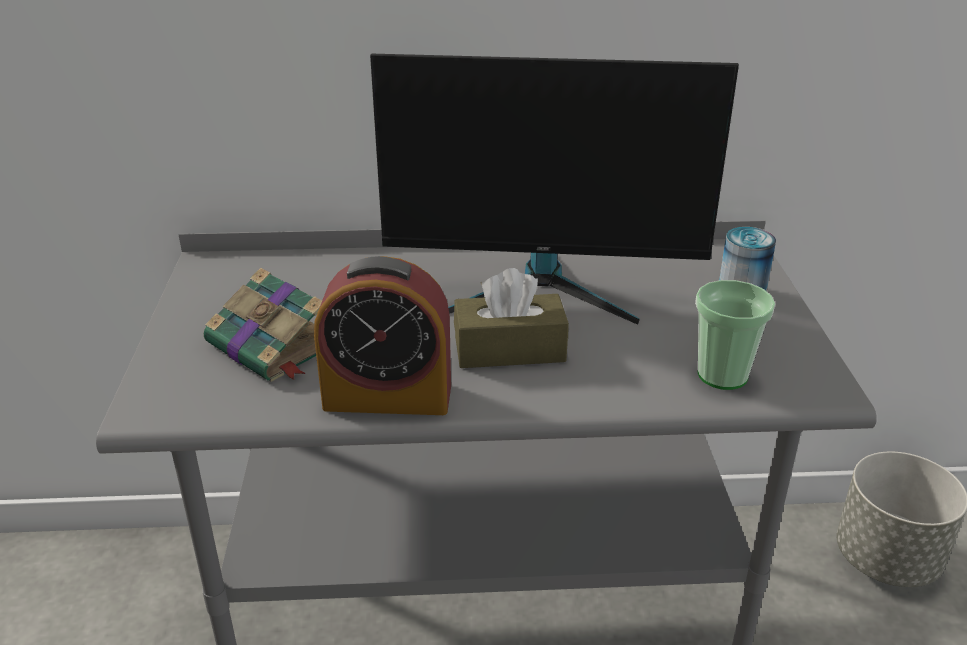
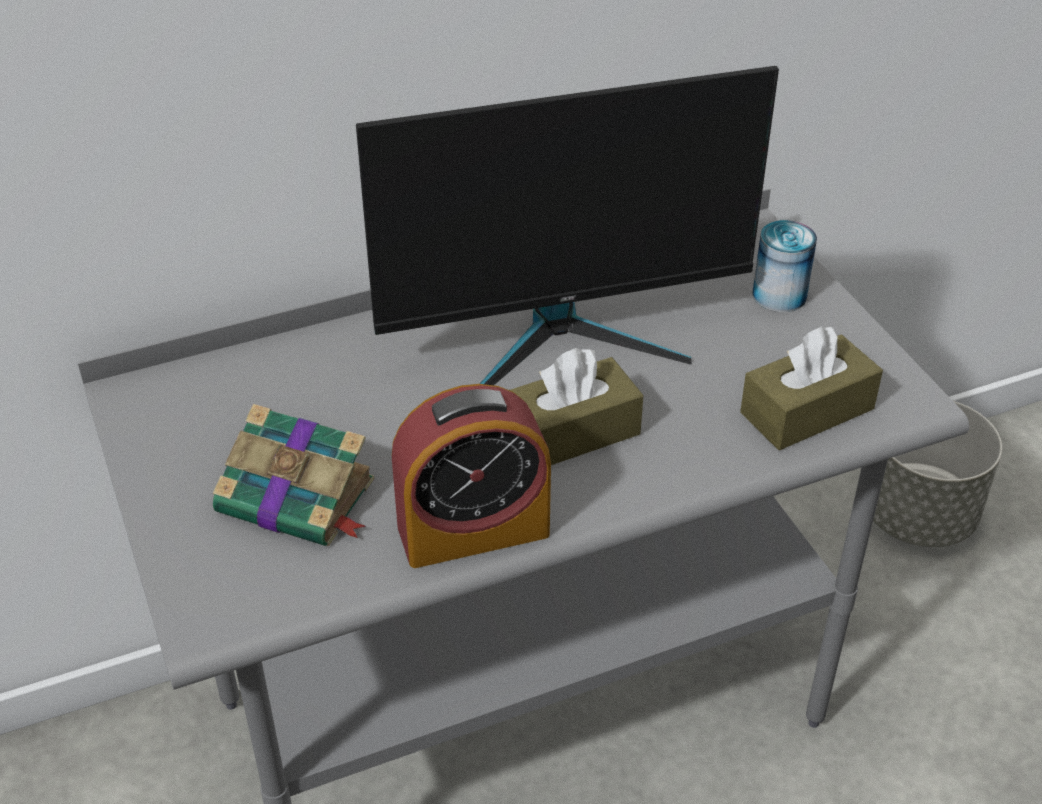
camera: 20 degrees left, 10 degrees up
cup [695,280,775,390] -> brown tissue box [740,326,883,450]

